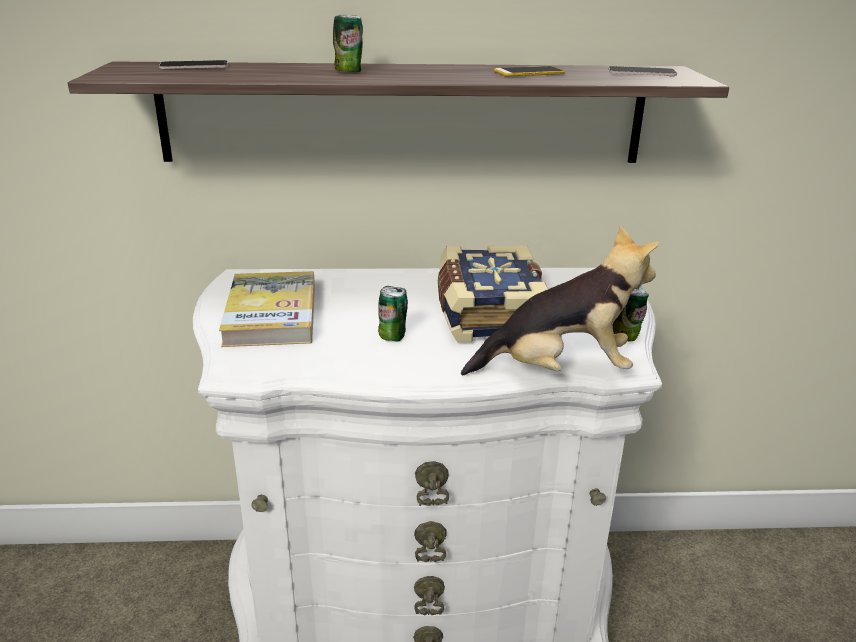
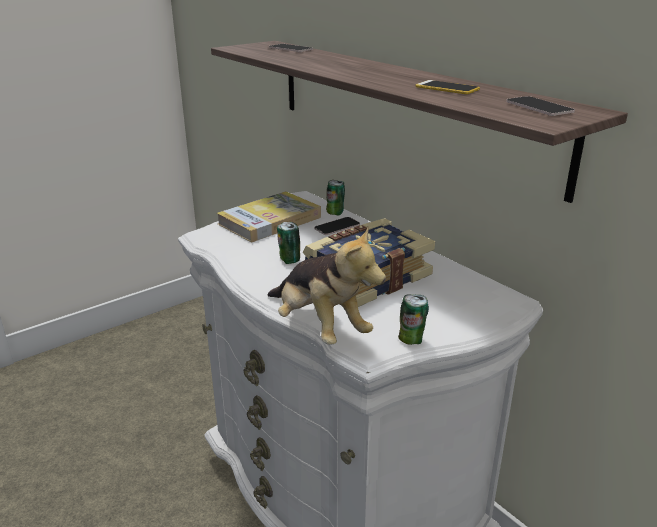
camera: 55 degrees right, 0 degrees up
can [333,14,363,72] -> can moved to [326,180,345,215]
none -> phone [314,217,360,235]

